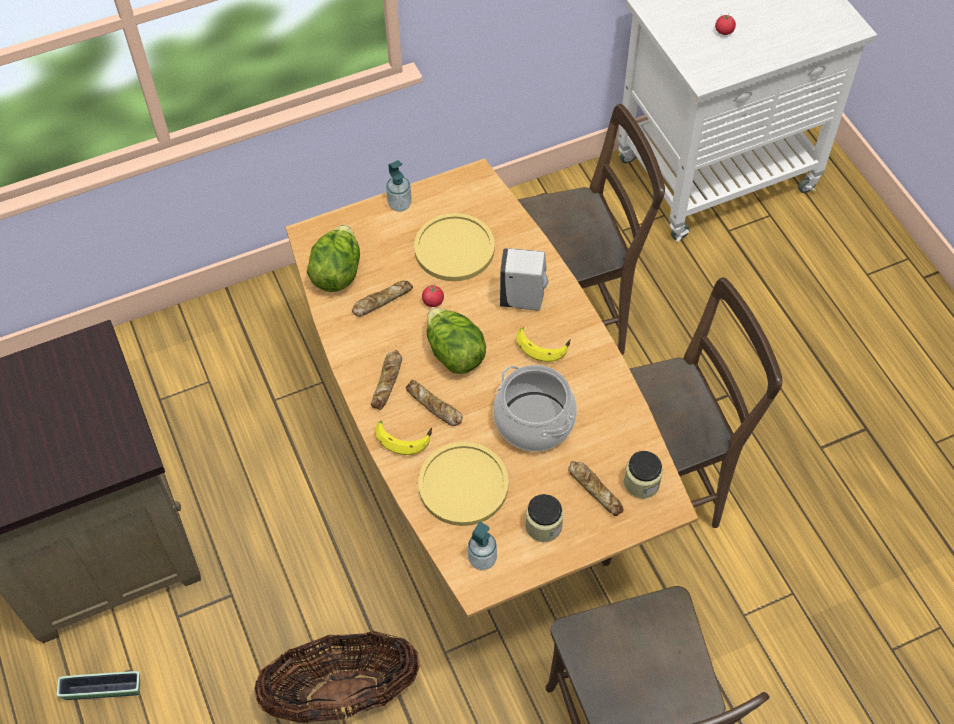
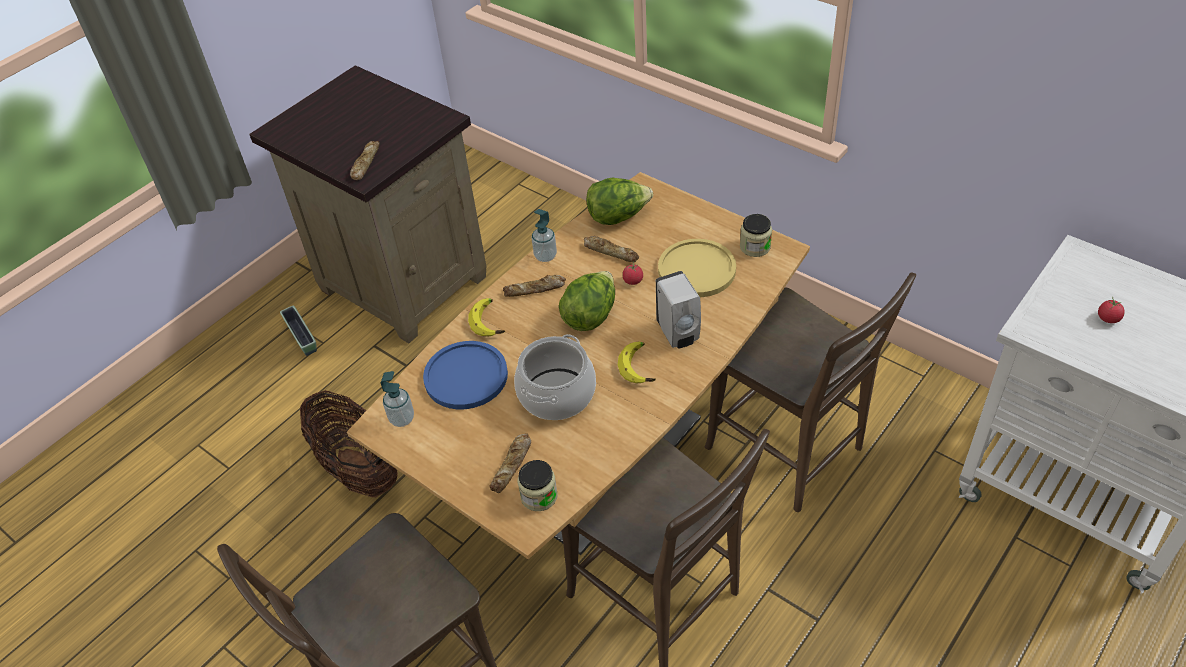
camera: 65 degrees right, 10 degrees down
soap dispenser [386,160,412,212] -> soap dispenser moved to [532,209,557,262]
bread [405,380,463,426] -> bread moved to [350,141,380,180]
yellow plate [418,442,509,526] -> blue plate [423,341,508,410]
jar [525,494,563,542] -> jar moved to [740,214,772,257]

